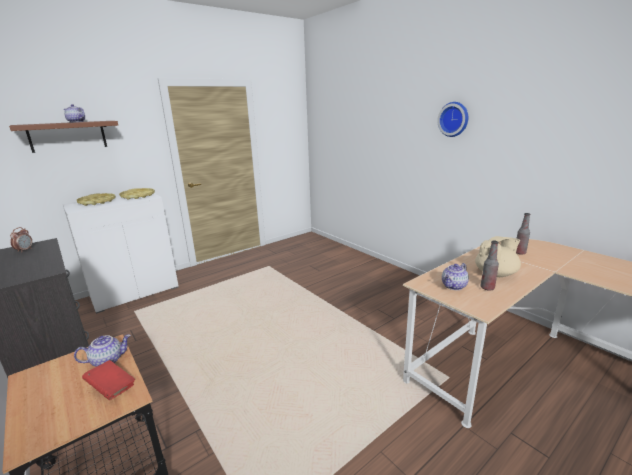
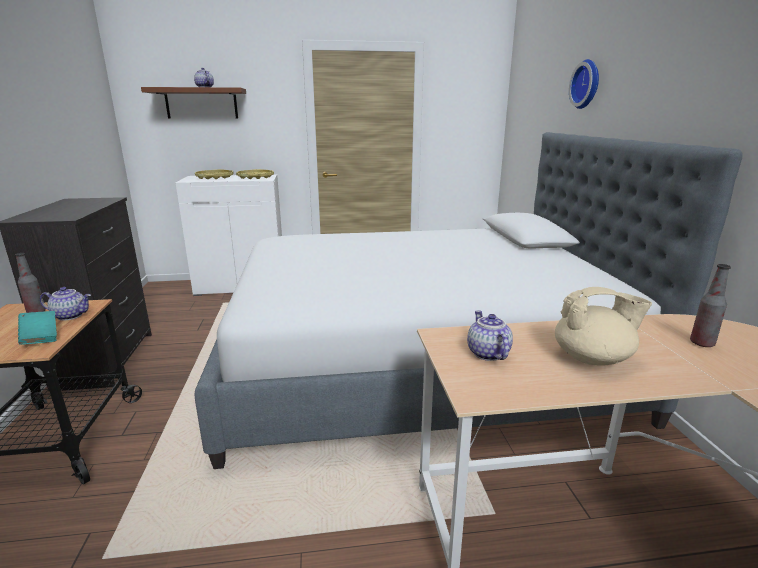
camera: 30 degrees right, 0 degrees up
alarm clock [10,227,32,253] -> none
red book [82,360,135,400] -> turquoise book [18,311,57,345]
wall clock [437,102,468,137] -> wall clock moved to [569,59,599,109]
teapot [442,263,469,290] -> teapot turned 90 degrees clockwise [467,311,513,361]
bottle [481,240,499,290] -> bottle moved to [15,253,46,313]
none -> bed [195,132,743,469]

